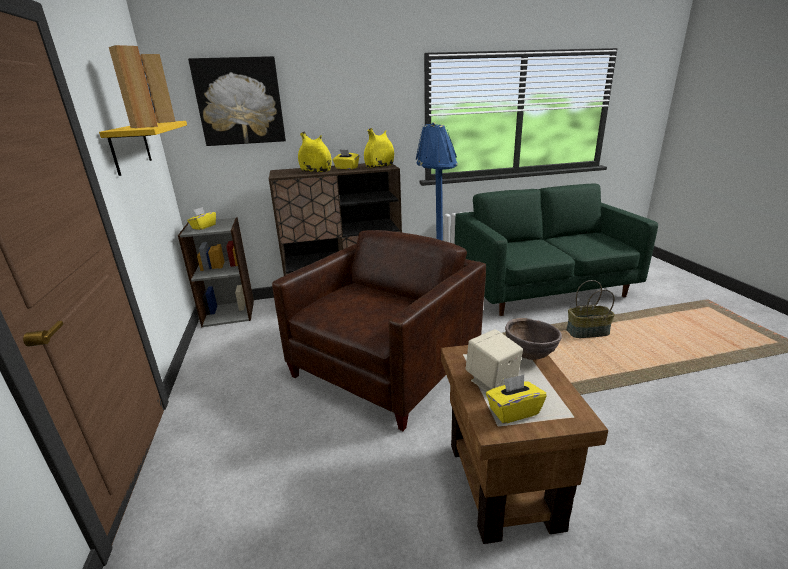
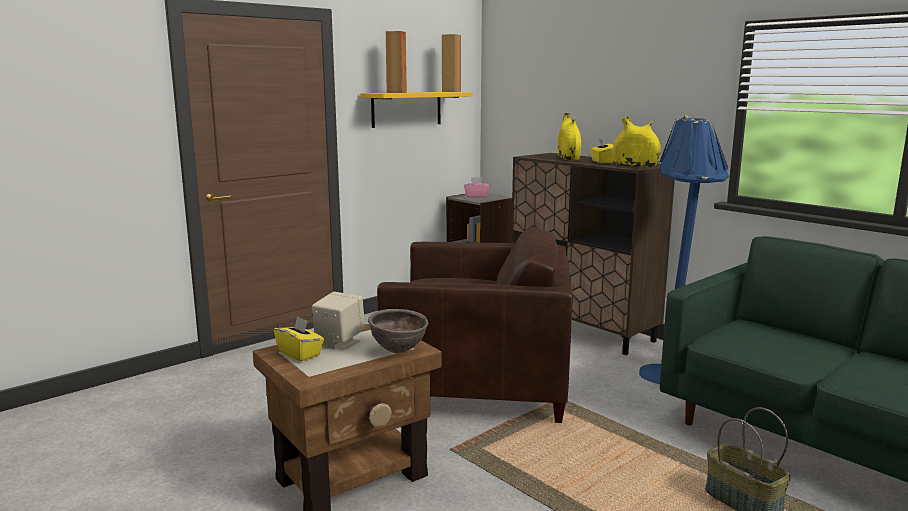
camera: 60 degrees right, 10 degrees down
yellow tissue box [187,207,216,230] -> pink tissue box [464,177,489,198]
picture [188,56,286,146] -> none

